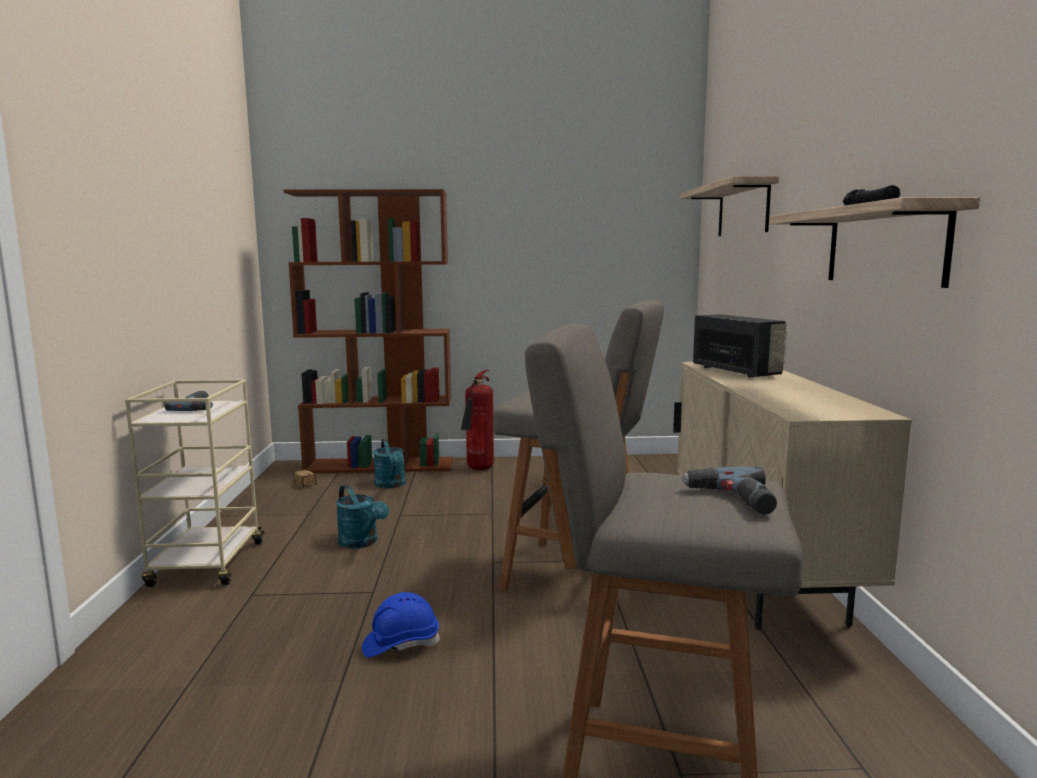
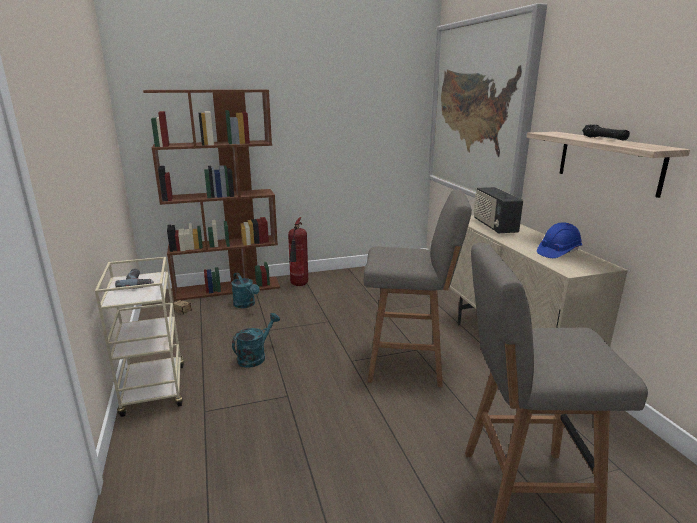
camera: 15 degrees left, 10 degrees up
turquoise watering can [336,485,389,548] -> turquoise watering can turned 90 degrees counterclockwise [232,313,280,368]
blue hard hat [362,592,440,657] -> blue hard hat moved to [537,222,582,258]
shelf [680,176,779,236] -> picture [428,3,547,199]
power drill [682,467,777,515] -> none
radio [693,314,787,378] -> radio turned 150 degrees counterclockwise [473,187,523,233]

